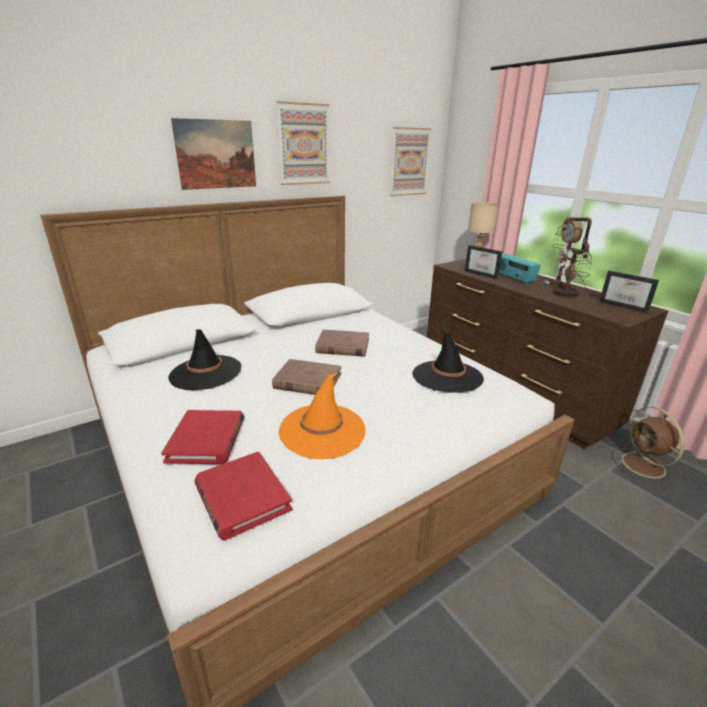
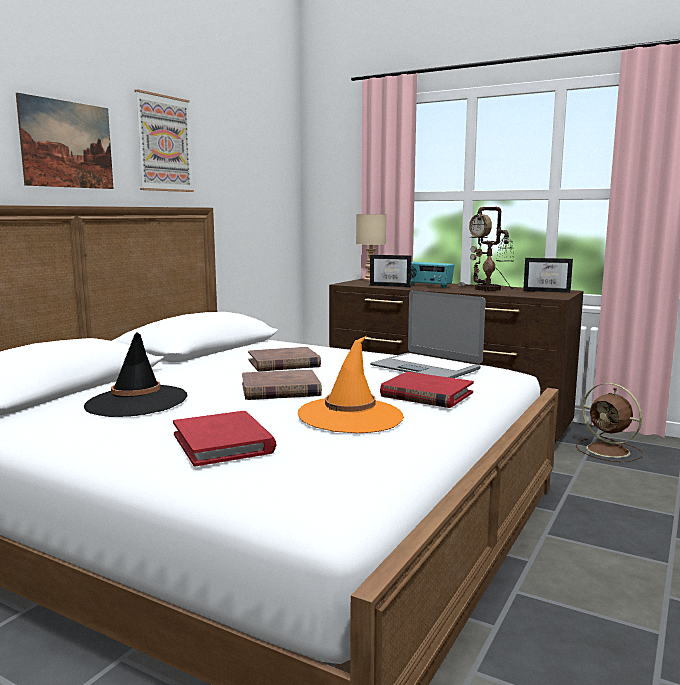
camera: 25 degrees left, 15 degrees down
red book [195,451,292,540] -> red book moved to [380,372,474,408]
picture [390,127,432,196] -> none
black hat [412,330,484,393] -> laptop [370,290,486,378]

